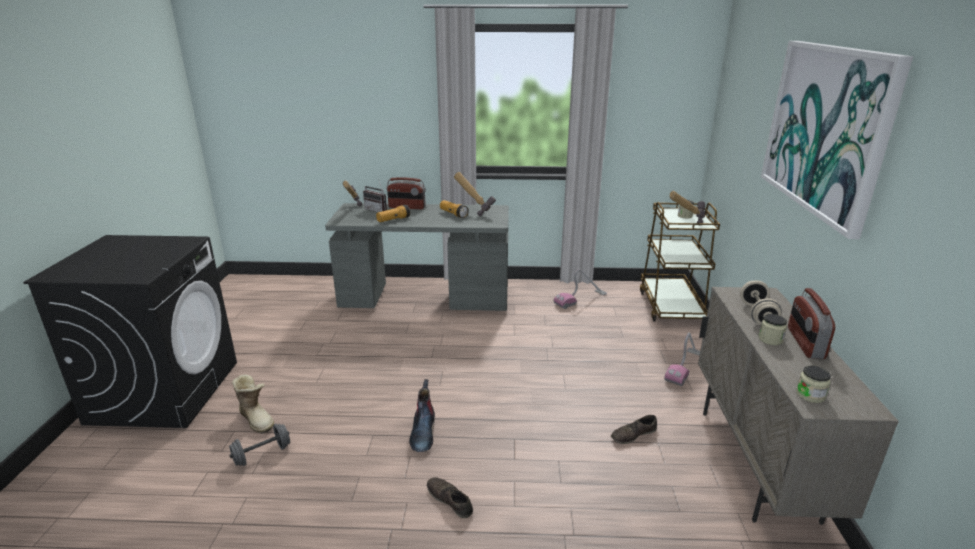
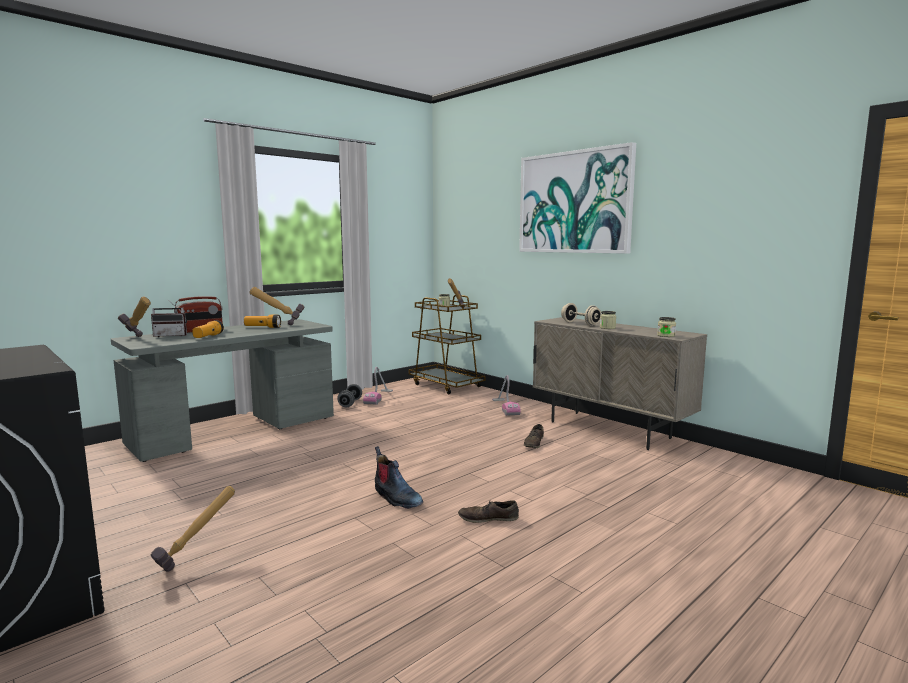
camera: 45 degrees left, 15 degrees down
grey dumbbell [229,424,290,466] -> grey dumbbell moved to [337,384,362,407]
boot [232,374,274,434] -> hammer [151,486,235,571]
radio [788,288,835,359] -> none

